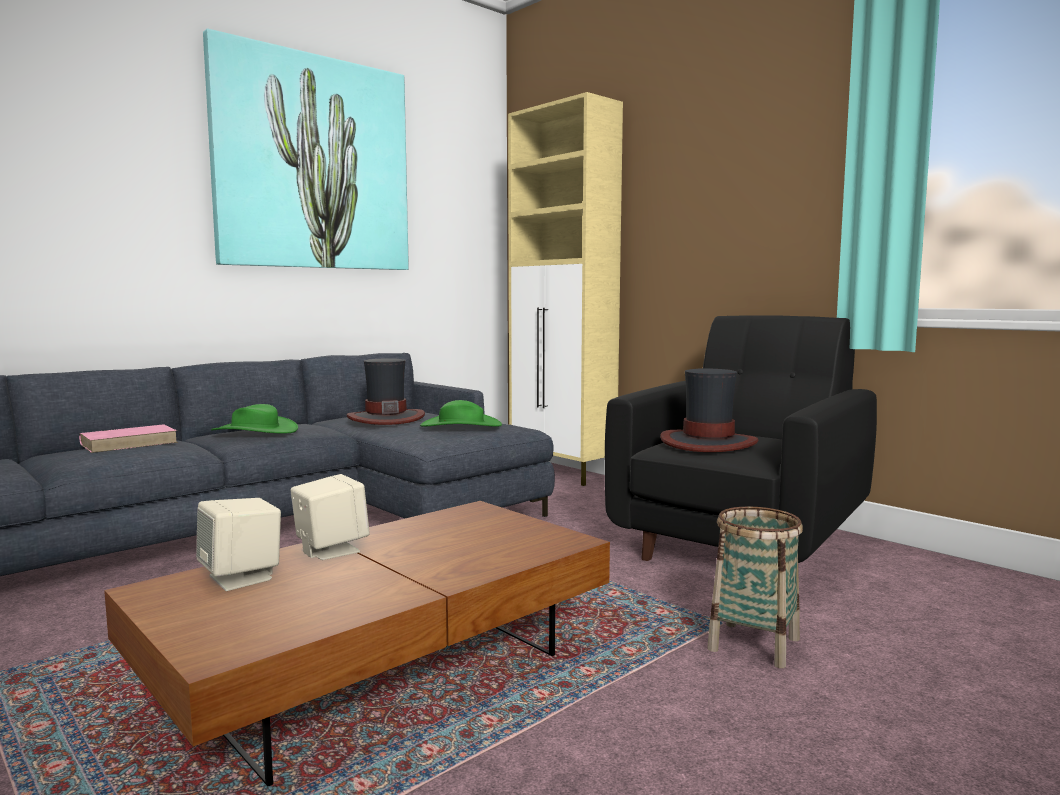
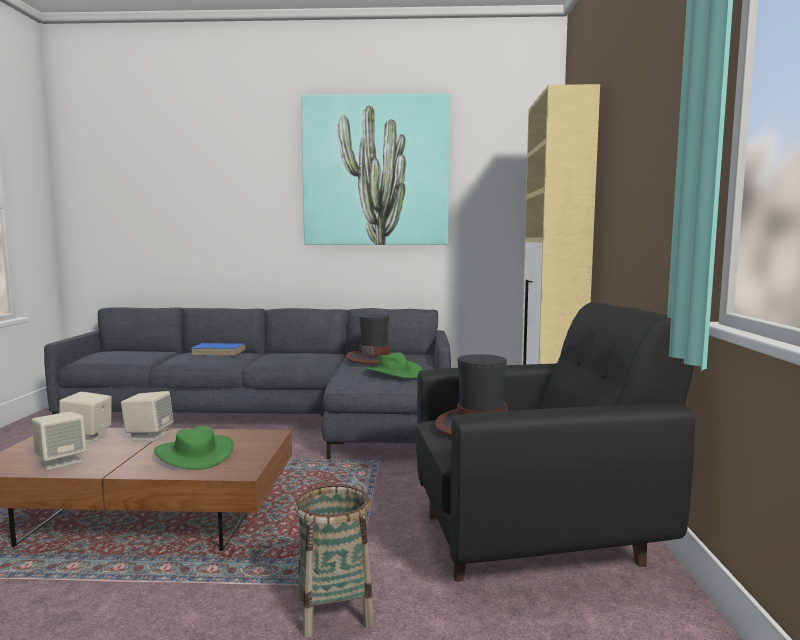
camera: 45 degrees right, 0 degrees up
pink book [79,424,178,453] -> blue book [191,343,246,356]
green hat [211,404,298,434] -> green hat moved to [154,426,234,470]
none -> beige speaker [32,411,87,470]

